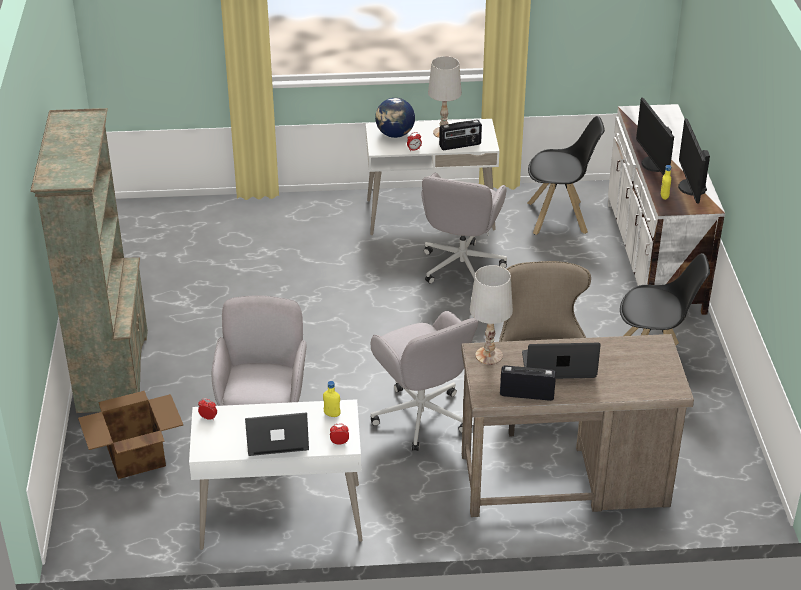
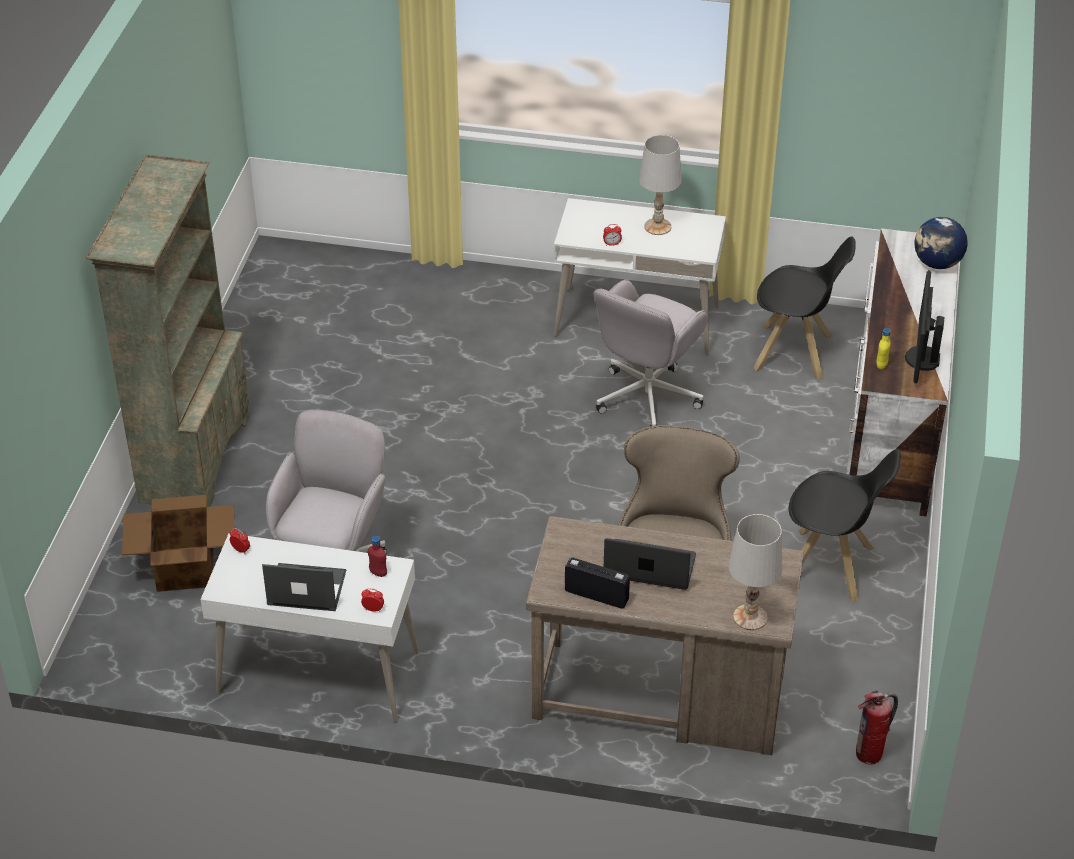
camera: 15 degrees right, 5 degrees up
yellow bottle [323,381,341,417] -> red bottle [368,536,387,577]
grey office chair [371,311,478,451] -> none
globe [375,98,415,138] -> globe moved to [914,217,968,269]
radio [439,120,482,150] -> none
white table lamp [470,265,513,365] -> white table lamp moved to [729,514,782,630]
monitor [636,97,674,175] -> none
none -> fire extinguisher [856,690,898,764]

